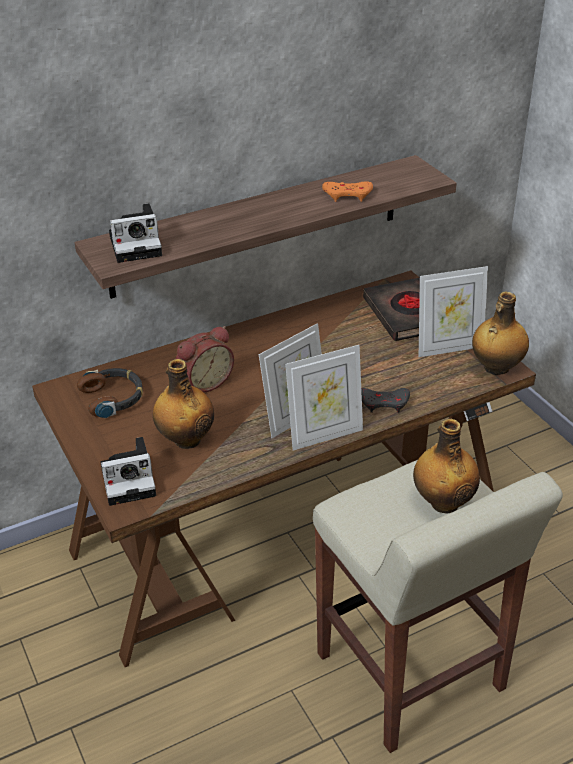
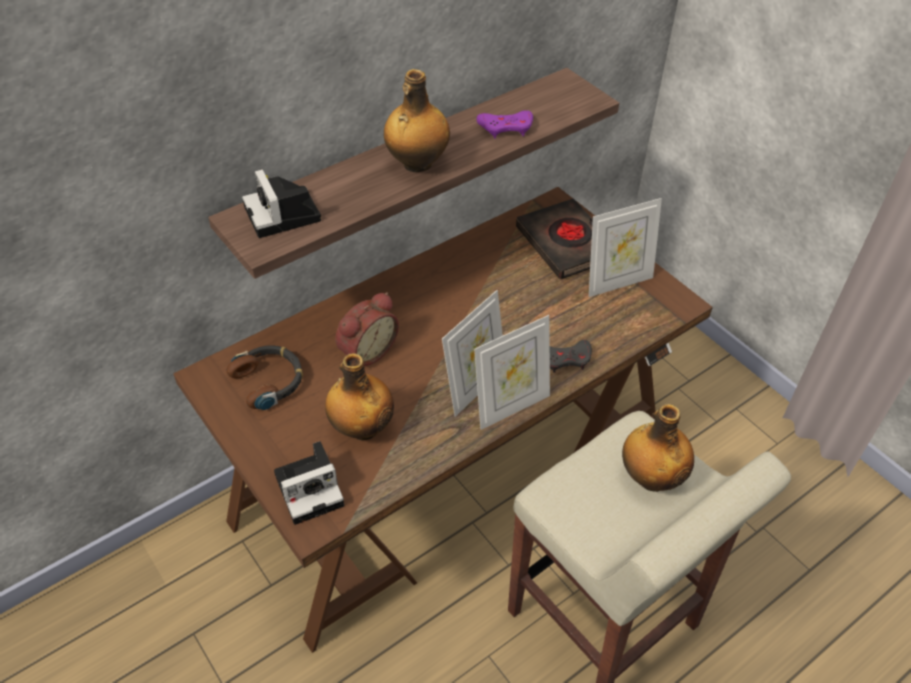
camera: 10 degrees left, 10 degrees up
camera [109,203,162,263] -> camera turned 90 degrees clockwise [242,169,321,238]
orange game controller [322,181,373,202] -> purple game controller [477,110,533,138]
bottle [472,291,529,375] -> bottle moved to [384,69,450,172]

